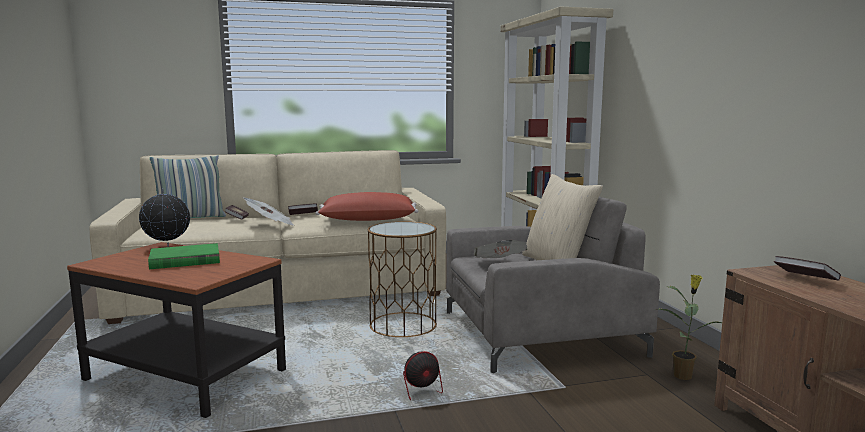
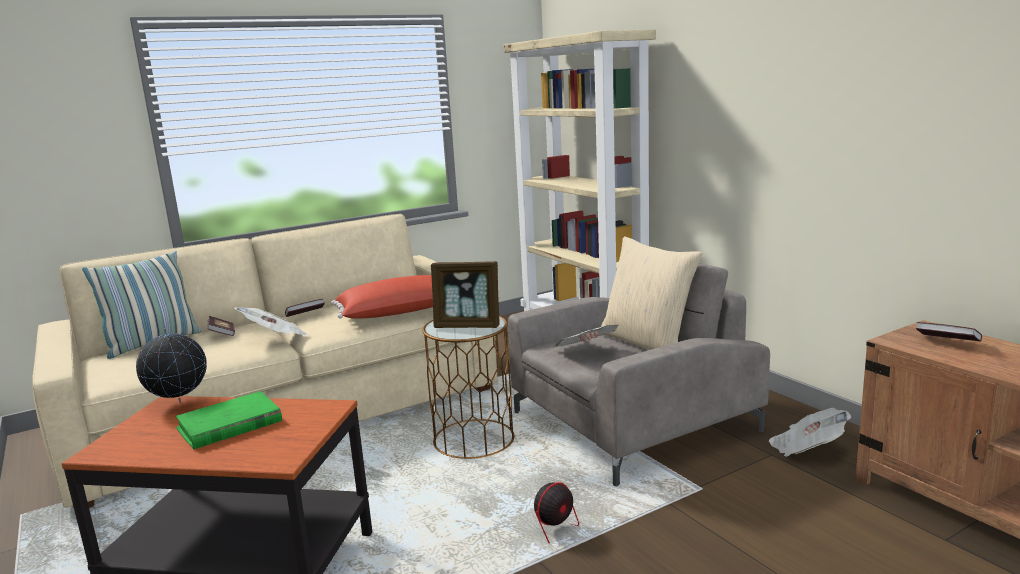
camera: 15 degrees left, 5 degrees up
potted plant [655,275,722,380] -> newspaper [769,408,851,457]
none -> picture frame [431,261,500,328]

